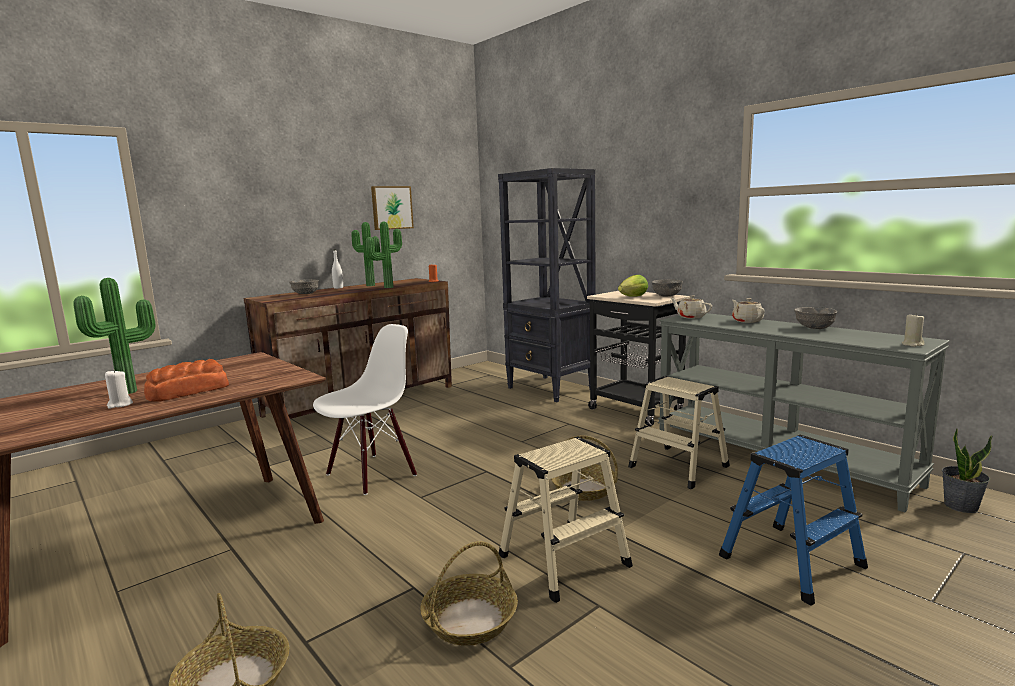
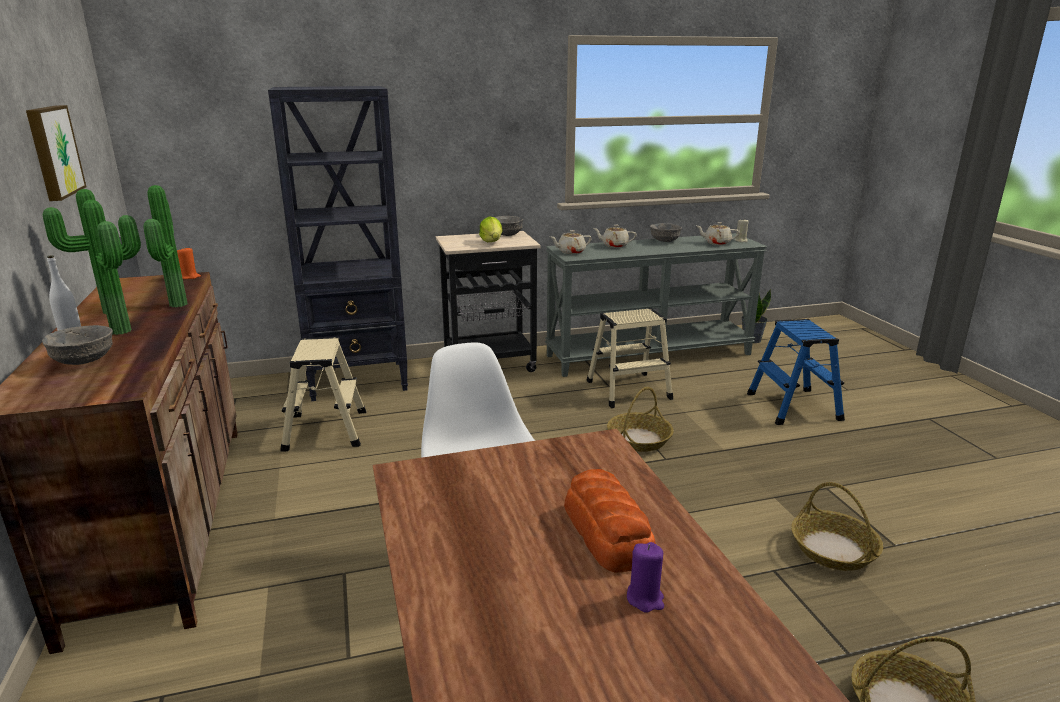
camera: 65 degrees left, 10 degrees up
potted plant [73,278,156,394] -> potted plant moved to [82,200,132,335]
white candle [105,369,133,409] -> purple candle [627,542,664,612]
beige step ladder [499,437,633,603] -> beige step ladder moved to [280,337,366,452]
none -> beige teapot [697,222,740,245]

